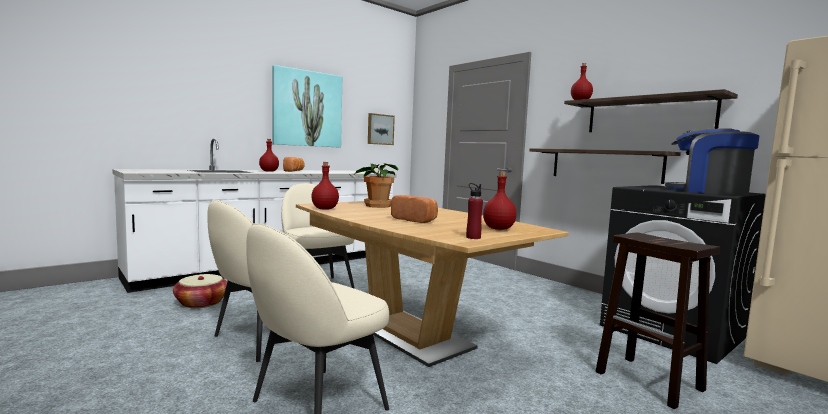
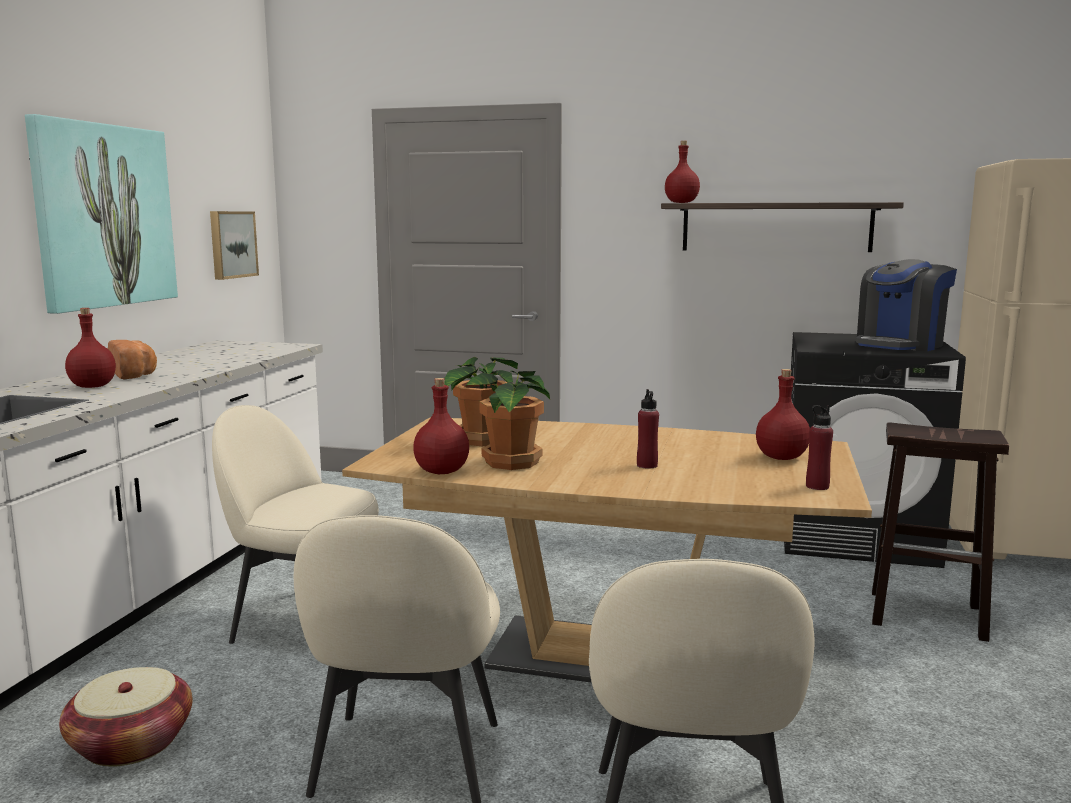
camera: 35 degrees left, 5 degrees up
bread [391,195,438,223] -> red bottle [637,389,659,469]
shelf [529,148,681,184] -> none
coffee machine [665,128,760,195] -> coffee machine turned 45 degrees counterclockwise [856,259,957,351]
none -> potted plant [464,370,550,470]

